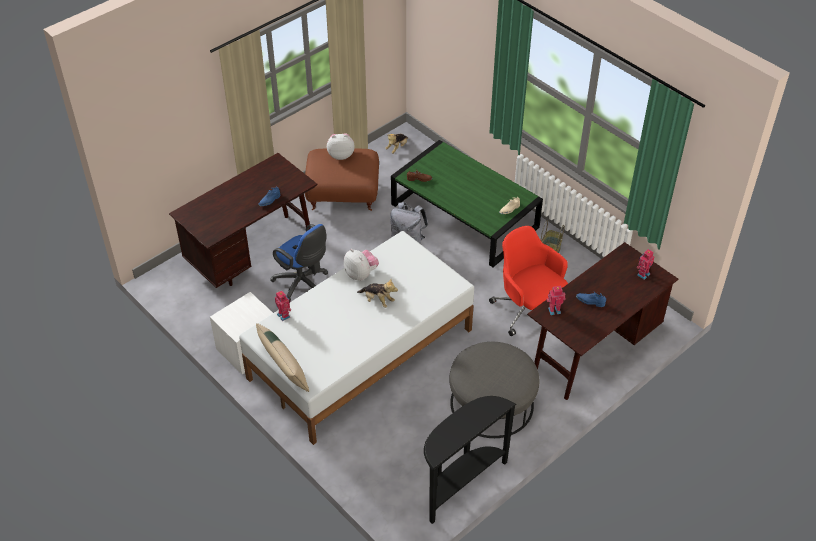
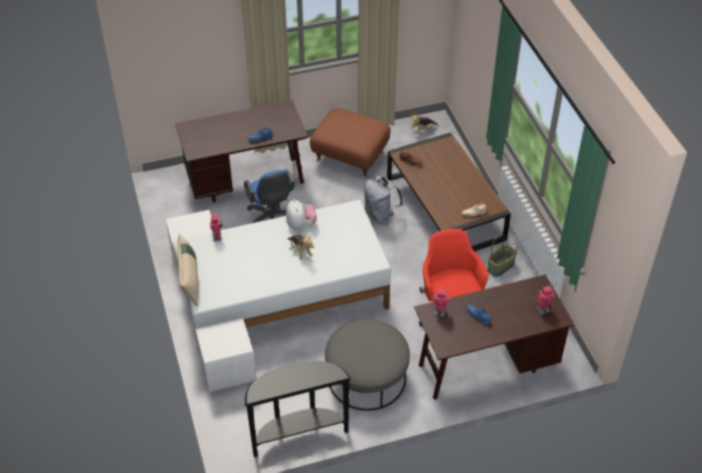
camera: 25 degrees right, 0 degrees up
plush toy [327,133,355,160] -> none
green coffee table [391,140,543,267] -> brown coffee table [387,132,511,251]
none -> white nightstand [195,318,256,392]

